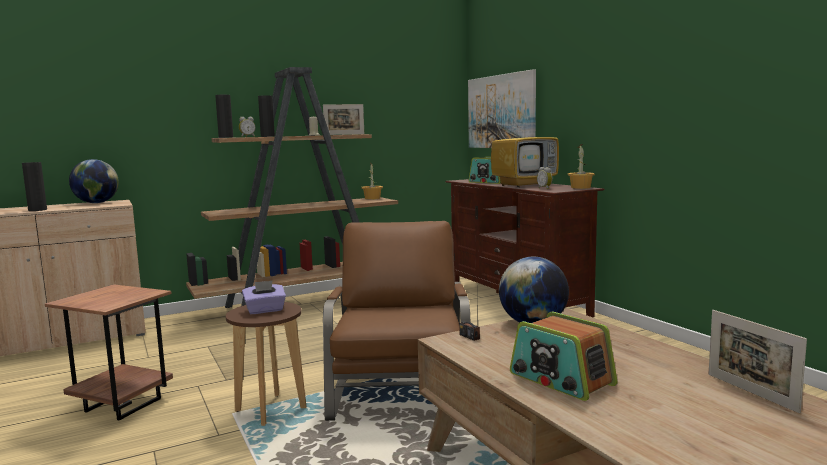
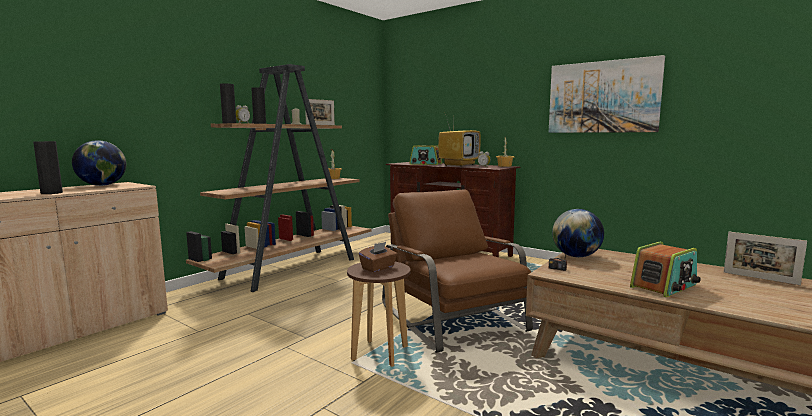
camera: 25 degrees left, 0 degrees up
brown side table [45,284,173,421] -> none
purple tissue box [242,280,286,314] -> brown tissue box [359,242,397,272]
picture [468,69,536,148] -> picture moved to [549,55,665,133]
radio [510,312,618,401] -> radio turned 60 degrees counterclockwise [630,242,701,297]

